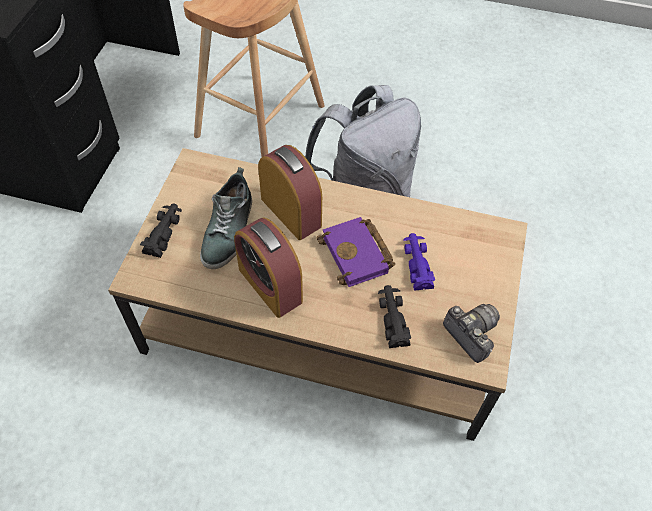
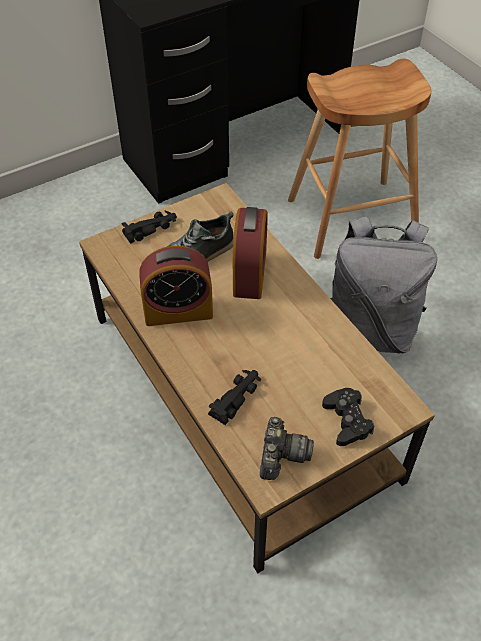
camera: 45 degrees right, 5 degrees down
alarm clock [234,217,303,318] -> alarm clock turned 105 degrees counterclockwise [139,246,213,326]
purple book [316,217,395,287] -> none
purple toy car [403,233,435,291] -> none
none -> black game controller [322,388,374,446]

